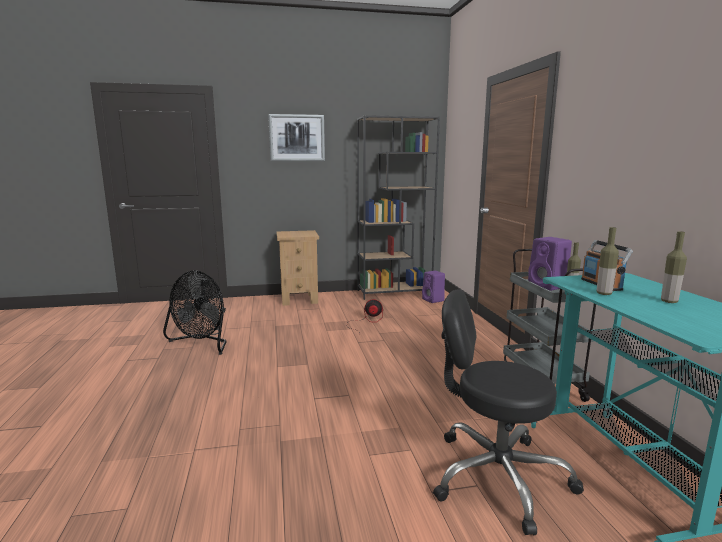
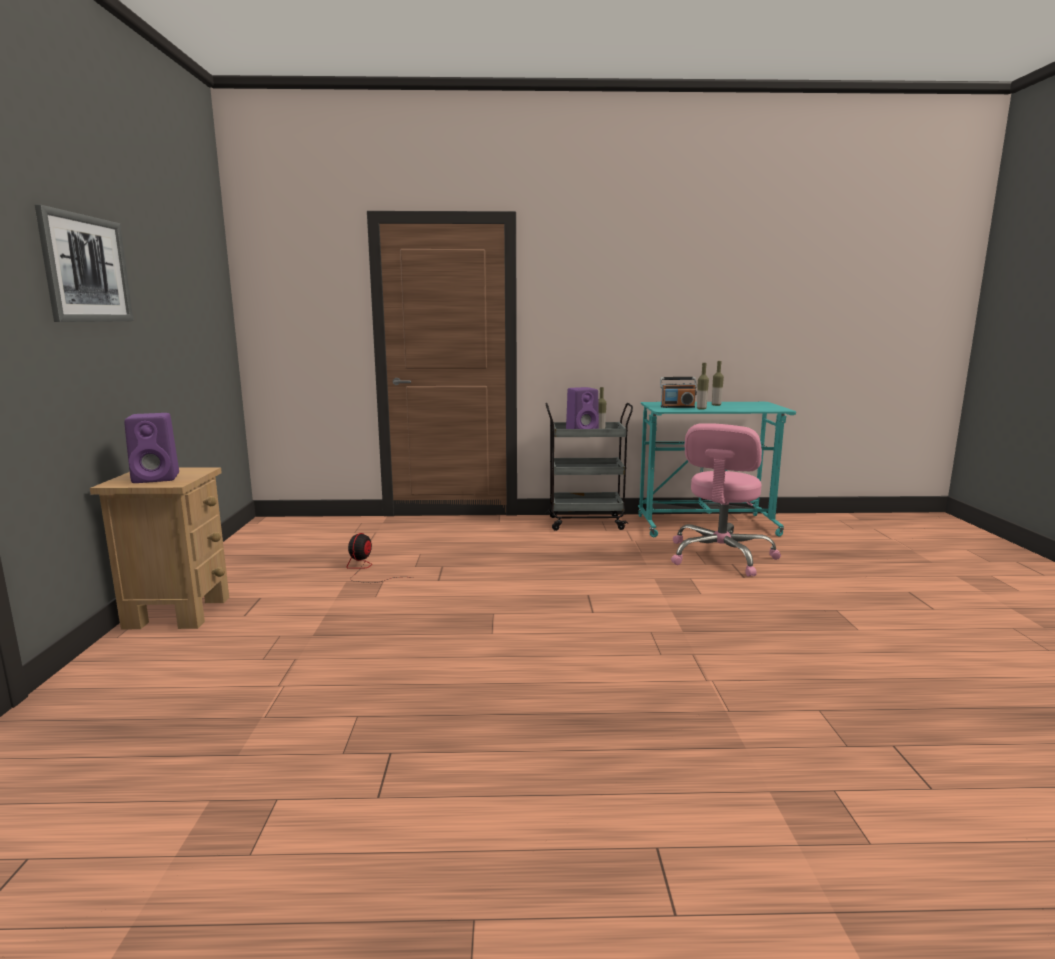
camera: 80 degrees left, 0 degrees up
black fan [163,271,227,355] -> none
bookcase [357,115,440,300] -> none
purple speaker [422,271,445,303] -> purple speaker moved to [124,413,179,483]
black office chair [433,289,584,535] -> pink office chair [671,423,781,577]

